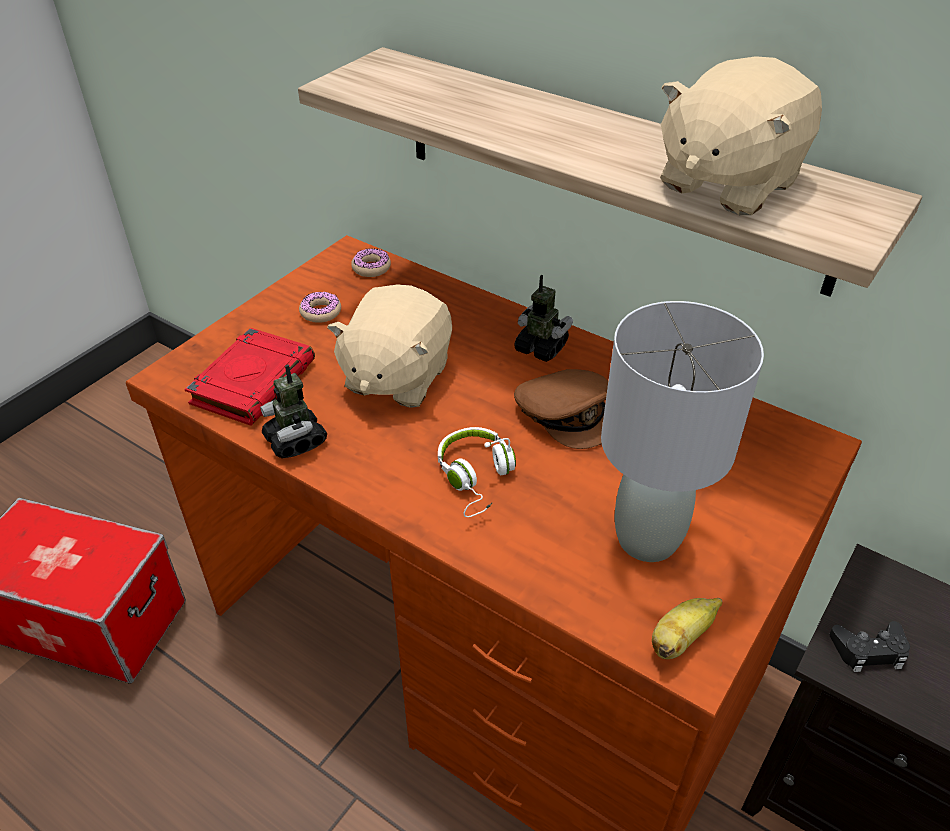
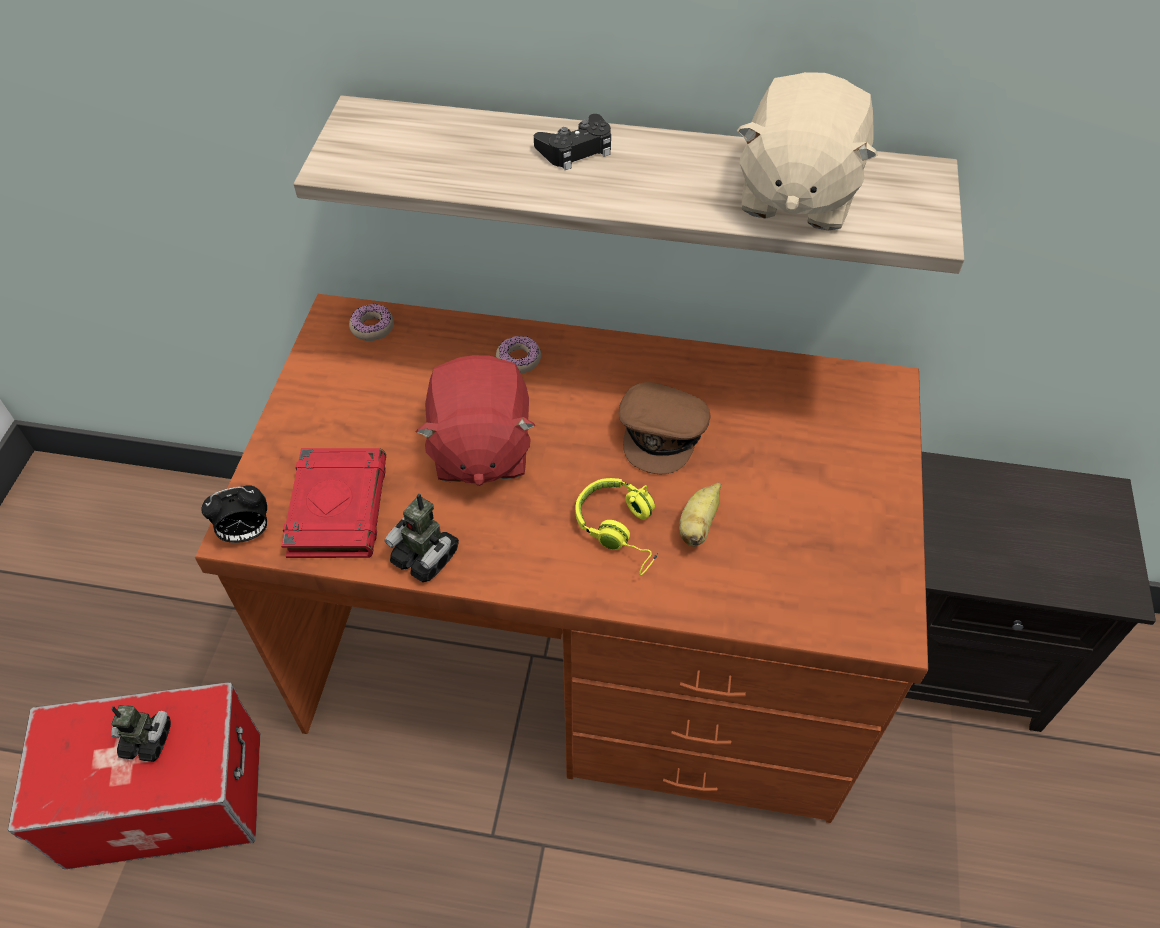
camera: 25 degrees left, 10 degrees up
donut [299,291,341,323] -> donut moved to [496,336,541,373]
beige plush toy [327,284,452,408] -> red plush toy [416,355,535,486]
white headphones [438,427,516,517] -> yellow headphones [575,478,659,575]
toy robot [514,275,573,362] -> toy robot moved to [111,705,171,762]
brown cap [514,369,608,449] -> brown cap turned 75 degrees clockwise [618,382,711,475]
grey table lamp [601,301,764,562] -> none
banana [652,598,723,659] -> banana moved to [679,482,721,547]
black game controller [829,621,910,672] -> black game controller moved to [534,114,611,170]
none -> alarm clock [201,485,268,543]

